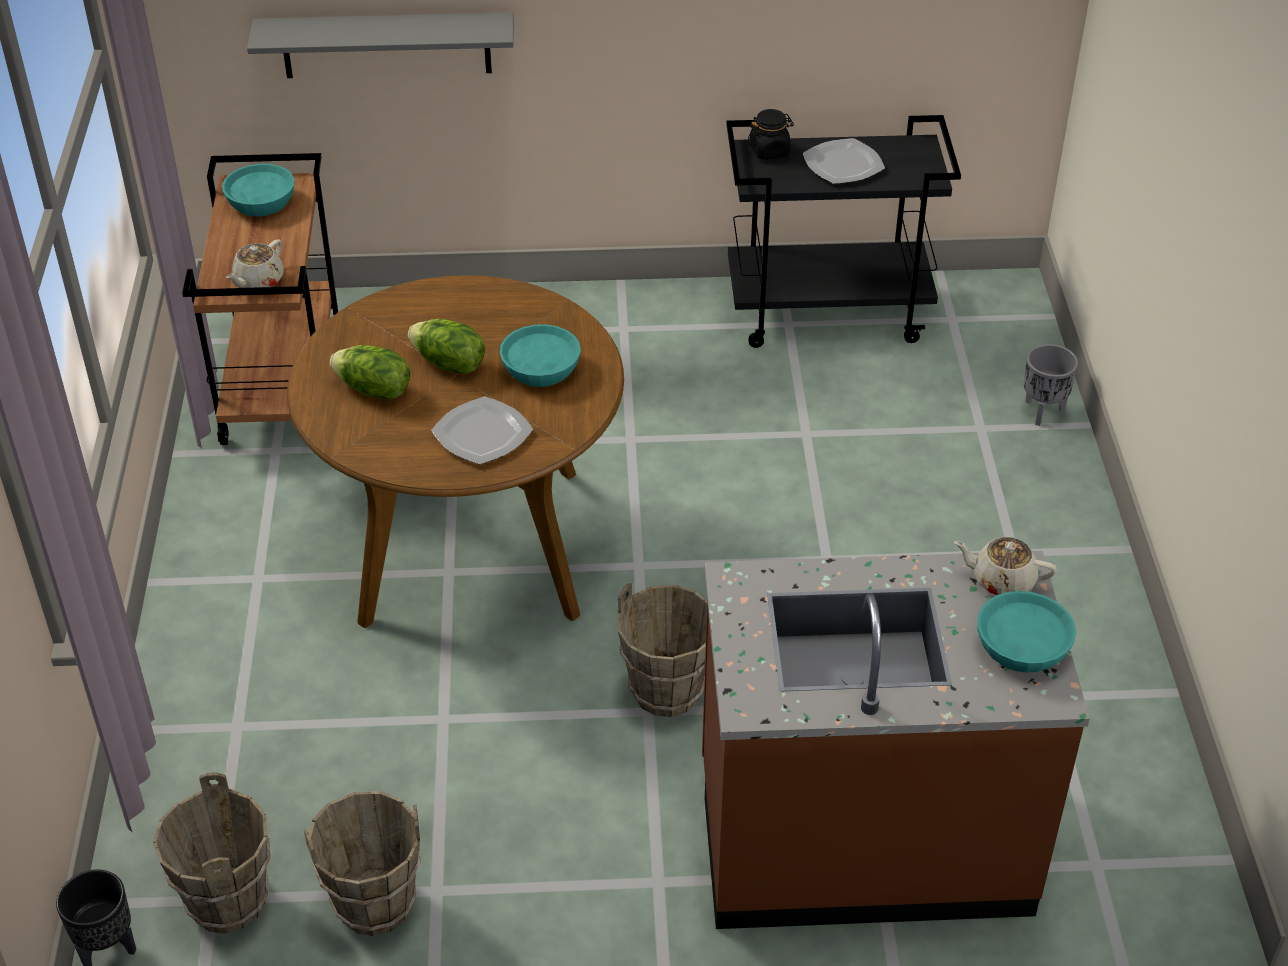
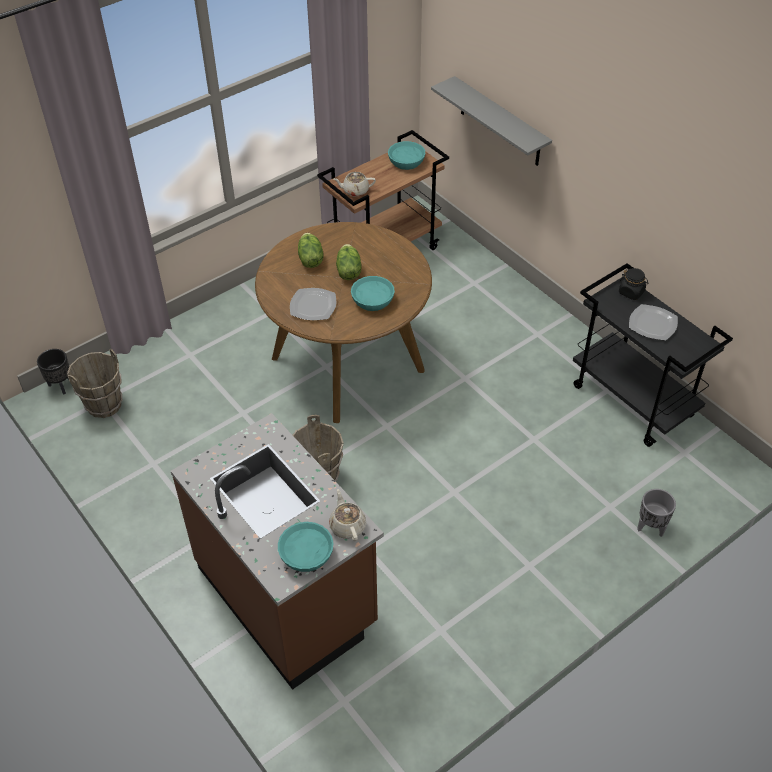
camera: 55 degrees right, 5 degrees up
brown bucket [304,791,421,936] -> none

